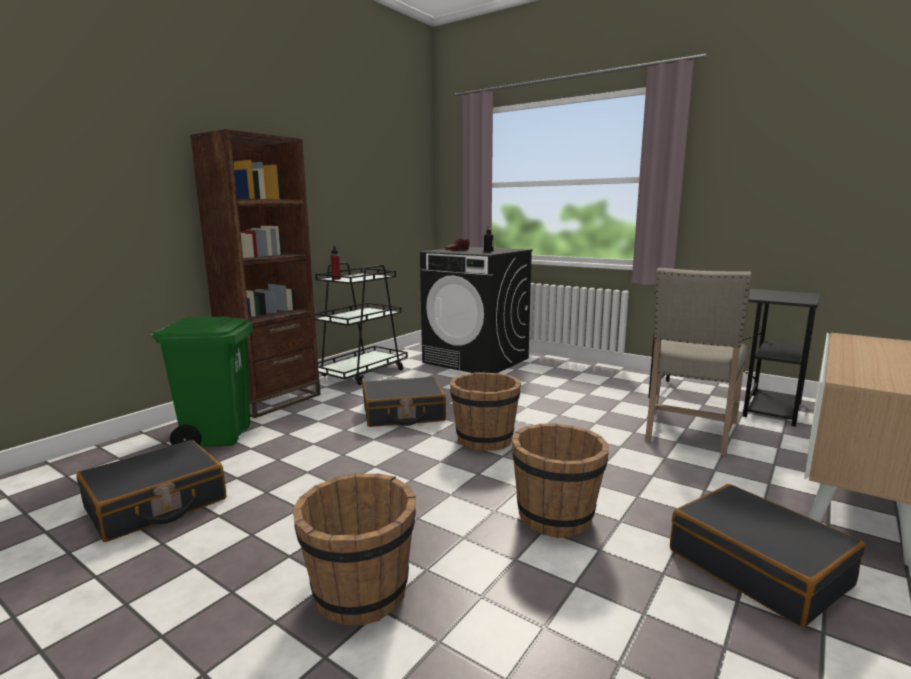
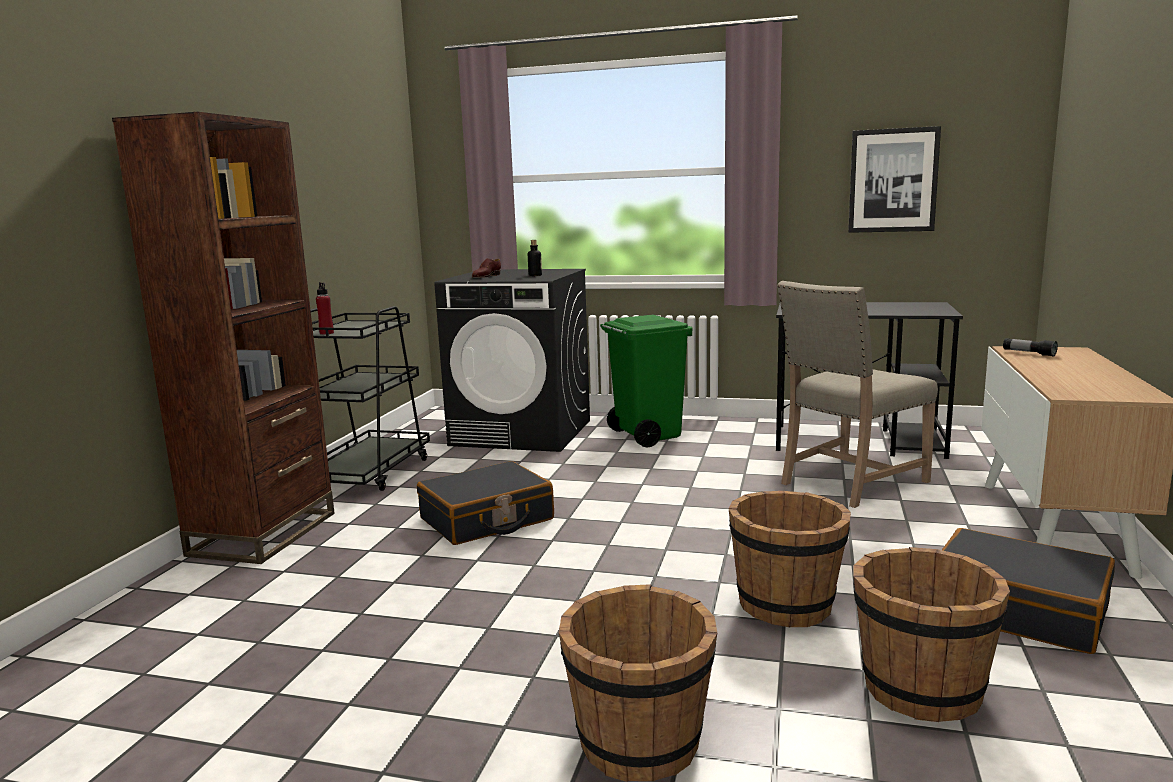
camera: 20 degrees left, 0 degrees up
black suitcase [76,440,226,542] -> none
green trash can [150,316,253,447] -> green trash can moved to [600,315,693,447]
brown bucket [450,372,521,451] -> brown bucket moved to [853,547,1010,722]
beige chair [645,268,752,456] -> beige chair turned 45 degrees clockwise [777,281,938,508]
none -> picture [848,126,941,233]
none -> flashlight [1003,338,1058,357]

